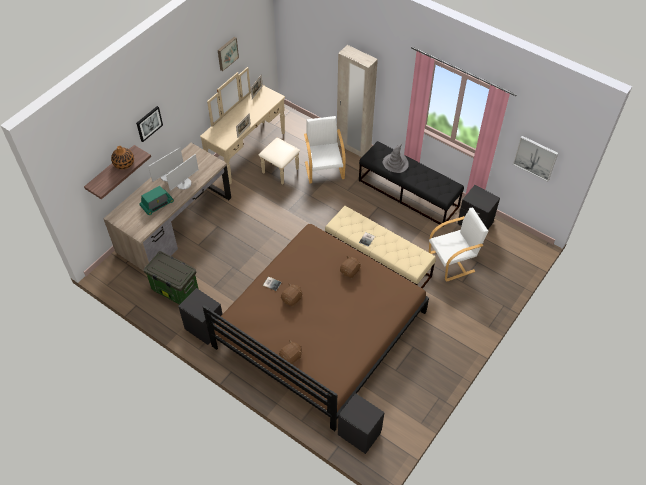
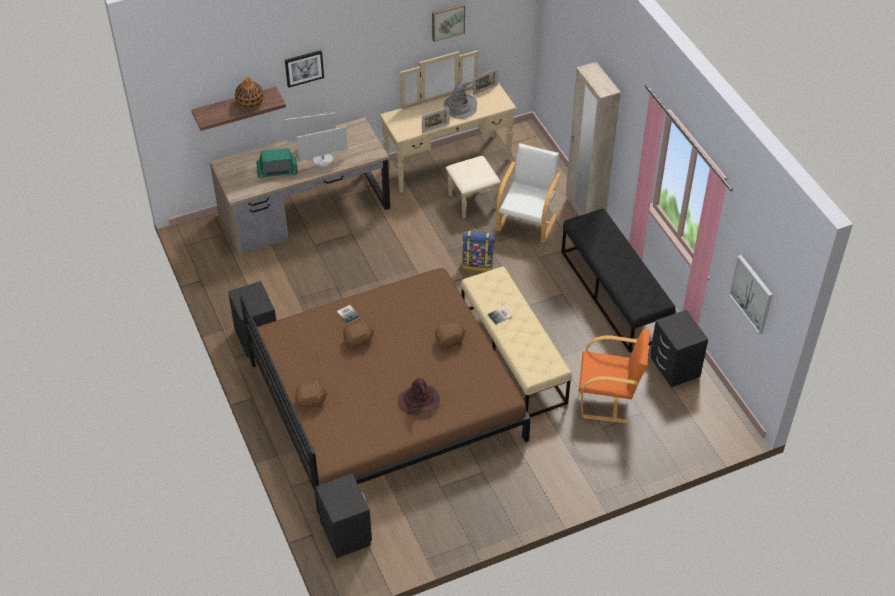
camera: 30 degrees right, 5 degrees down
storage box [144,251,198,304] -> none
grey hat [383,143,409,173] -> grey hat moved to [443,81,477,119]
white armchair [429,207,488,282] -> orange armchair [579,329,650,424]
none -> brown hat [398,378,440,415]
none -> backpack [462,229,495,272]

